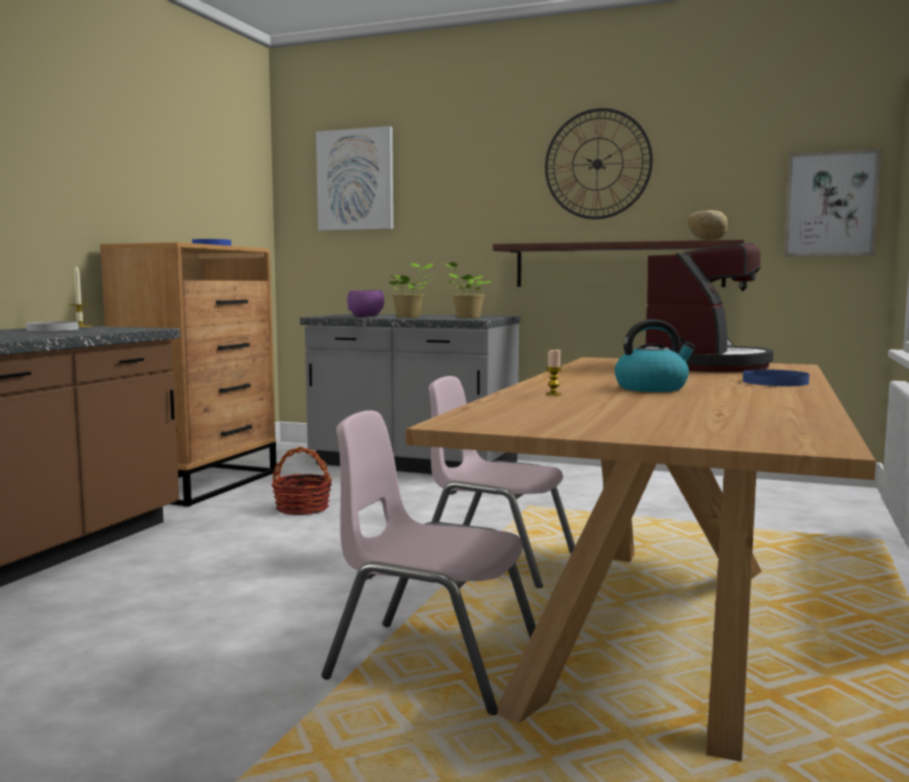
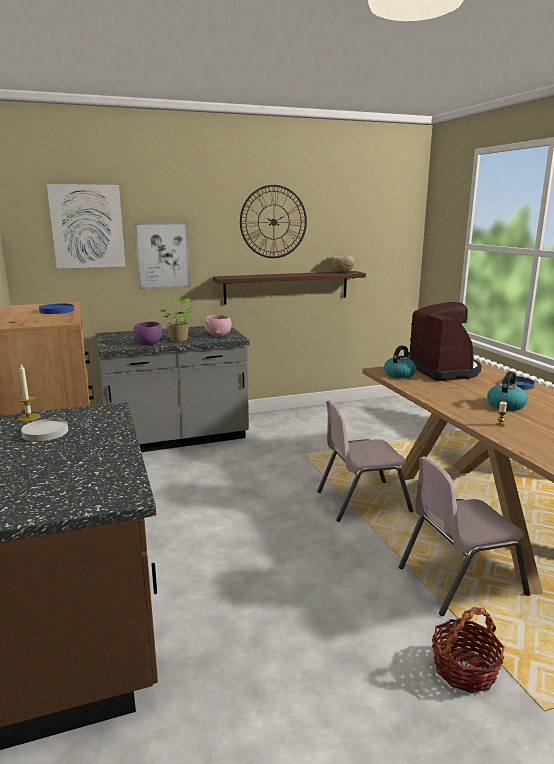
camera: 40 degrees left, 10 degrees up
basket [272,447,332,515] -> basket moved to [432,607,505,693]
potted plant [443,262,492,318] -> pink bowl [204,315,232,337]
picture [784,149,882,257] -> picture moved to [134,222,191,290]
none -> kettle [384,345,416,378]

